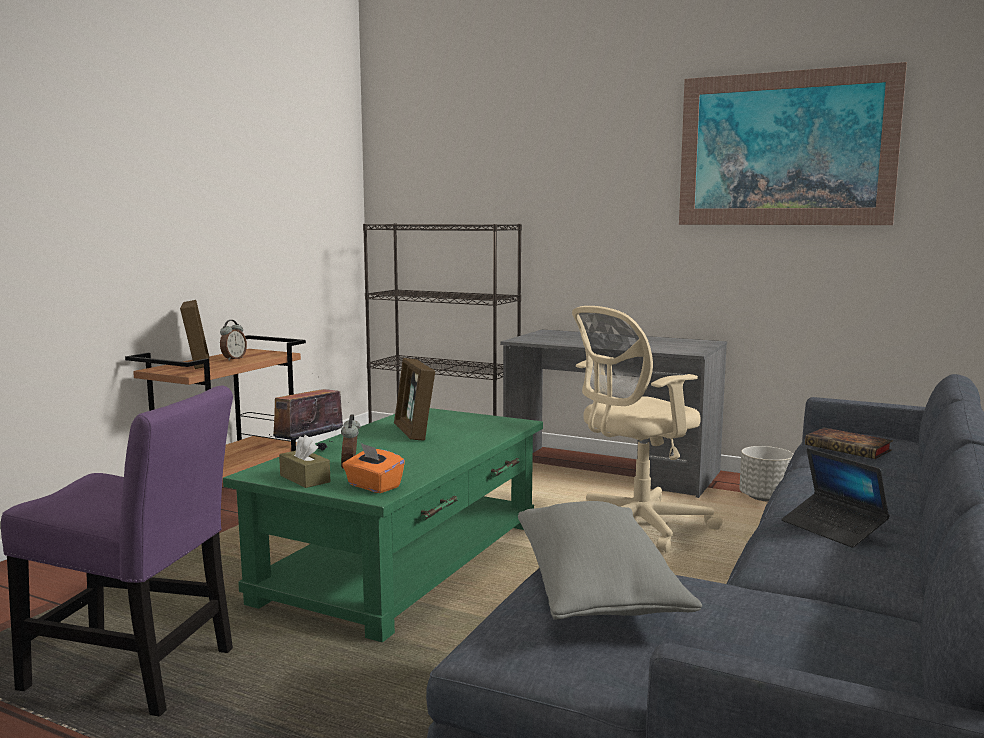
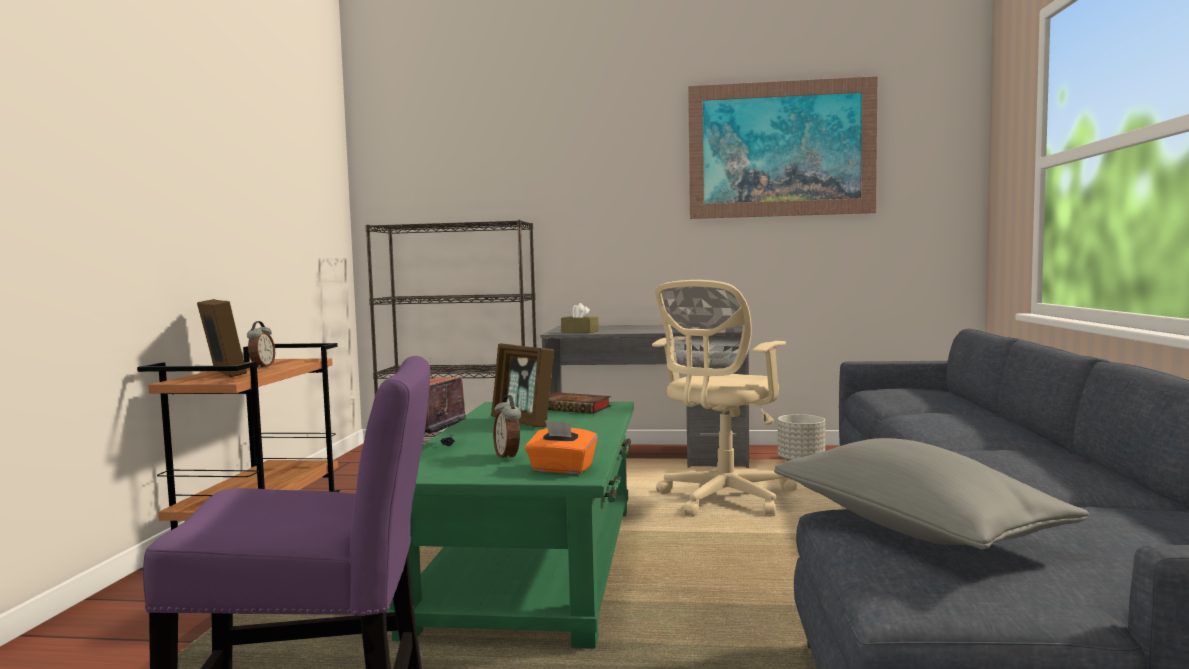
camera: 20 degrees left, 5 degrees down
brown tissue box [279,435,330,488] -> brown tissue box moved to [561,303,599,333]
laptop [782,448,890,548] -> none
book [805,427,893,459] -> book moved to [548,392,611,414]

